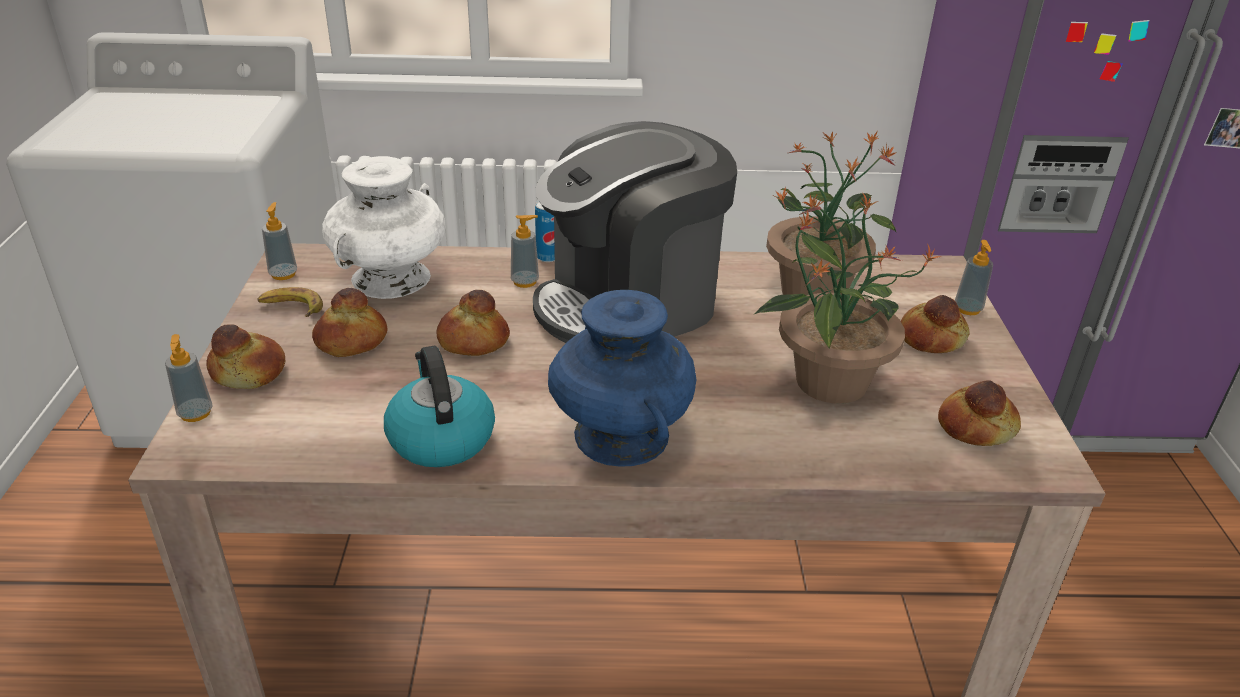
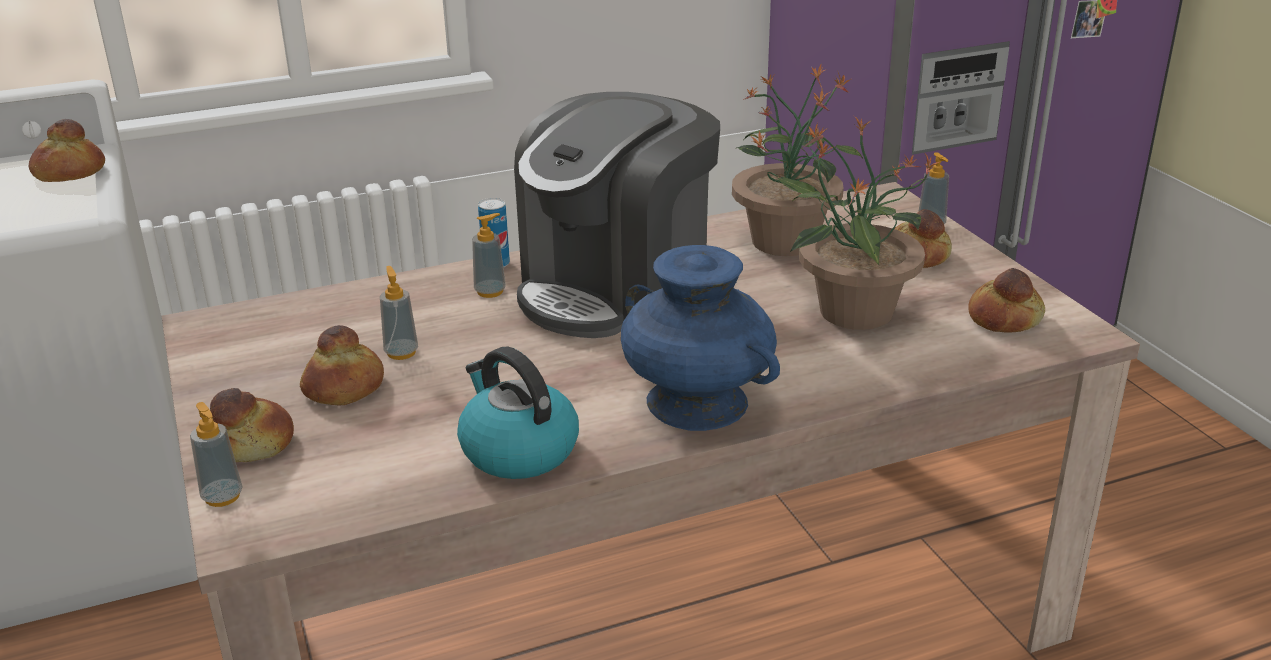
camera: 20 degrees left, 5 degrees down
banana [257,287,323,317] -> none
soap dispenser [262,202,297,280] -> soap dispenser moved to [380,266,418,360]
white vase [322,156,446,299] -> none
bread [436,290,510,356] -> bread moved to [29,119,105,182]

